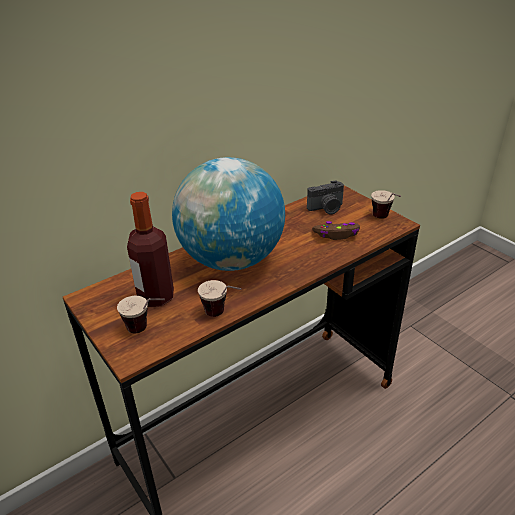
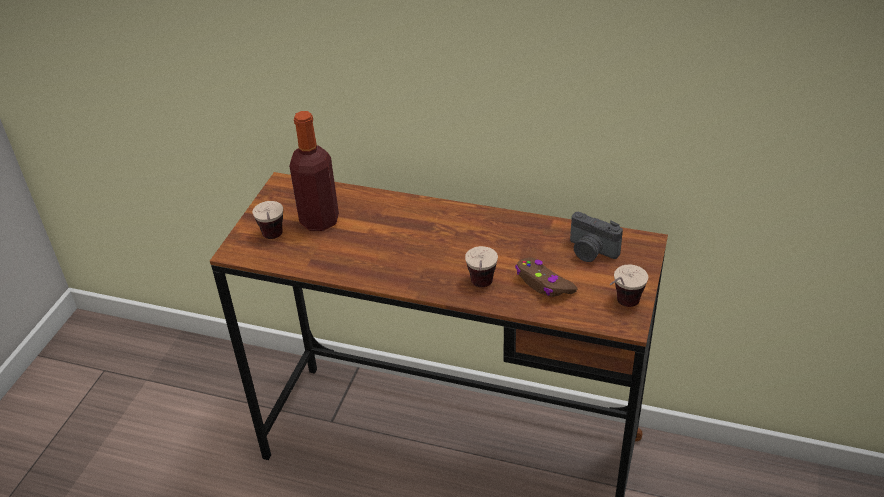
camera: 55 degrees right, 5 degrees up
globe [172,157,285,271] -> none
cup [198,280,242,317] -> cup moved to [465,246,498,287]

